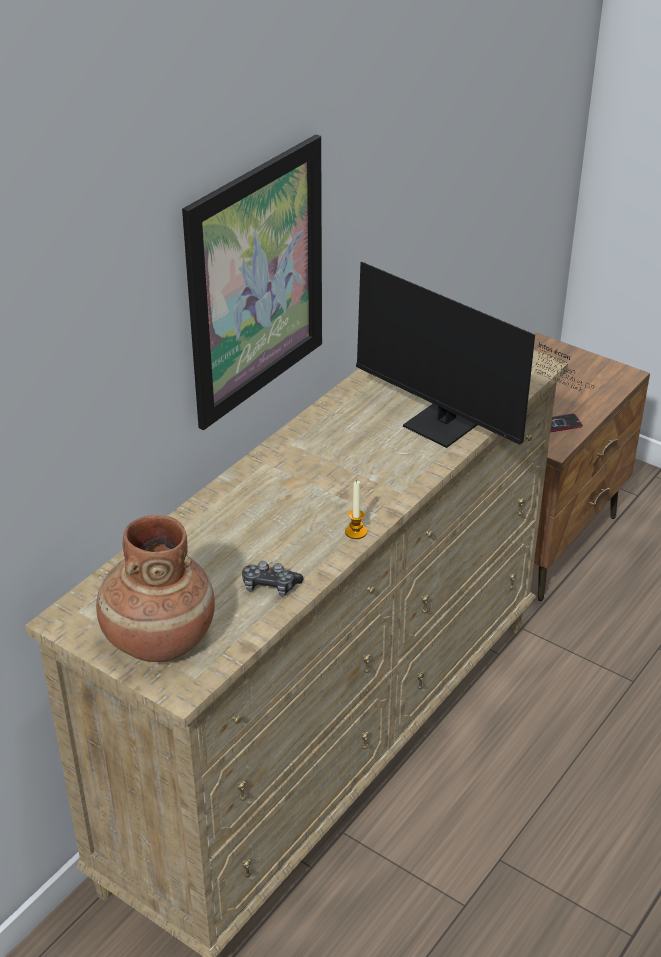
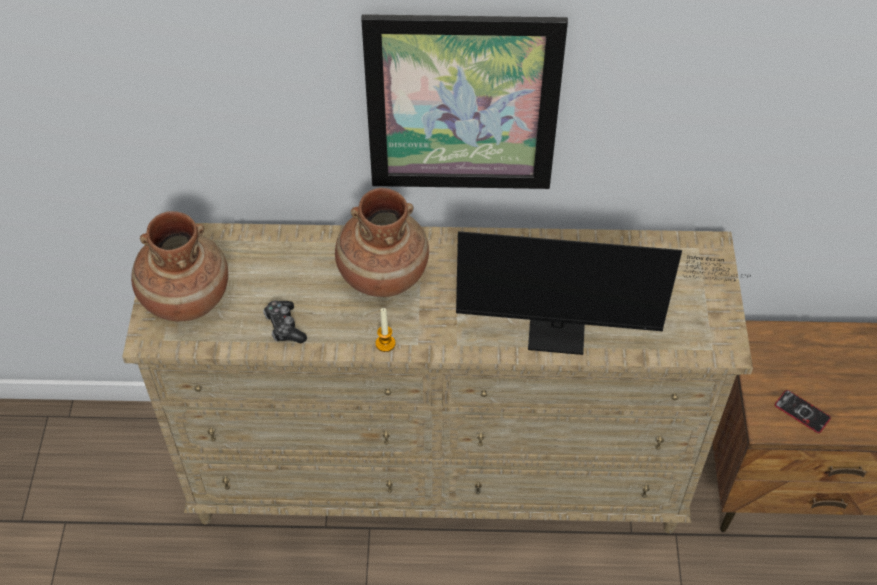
camera: 55 degrees right, 15 degrees up
monitor [356,261,592,448] -> monitor turned 90 degrees counterclockwise [456,231,750,355]
none -> brown vase [335,188,429,297]

